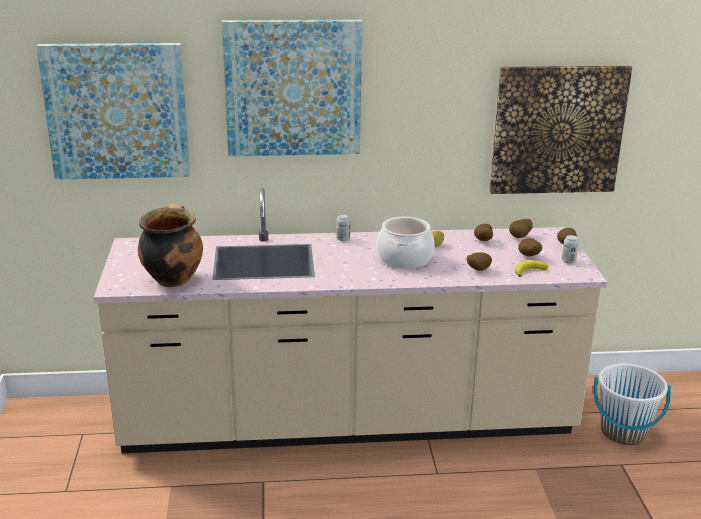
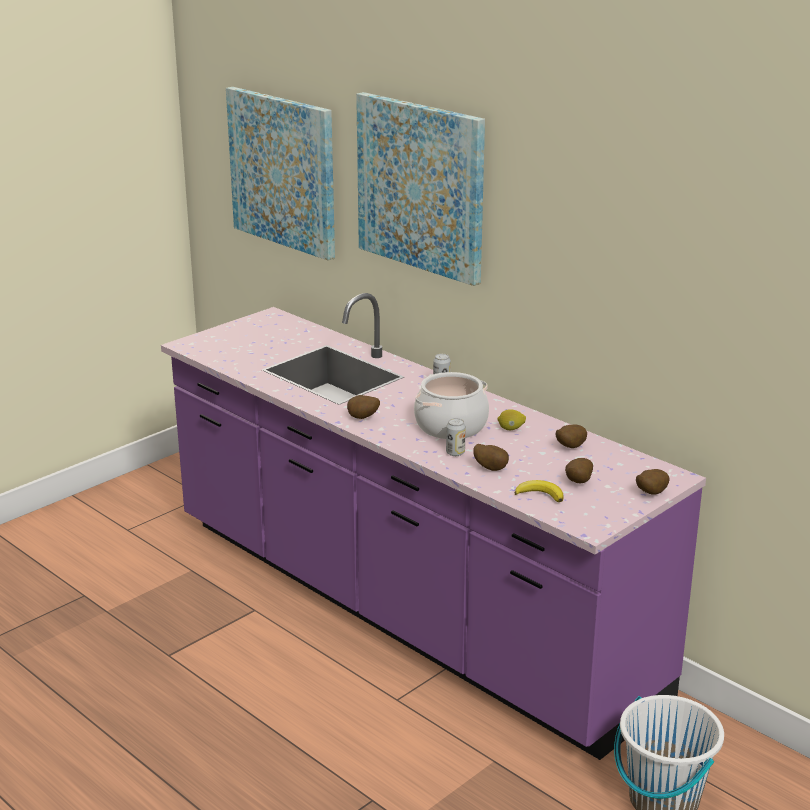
camera: 50 degrees right, 0 degrees up
beige counter [93,188,607,453] -> purple counter [161,293,706,760]
cooking pot [138,204,203,287] -> none
picture [489,65,632,194] -> none
potato [509,219,533,238] -> potato moved to [347,395,380,419]
can [562,235,579,264] -> can moved to [446,418,466,456]

